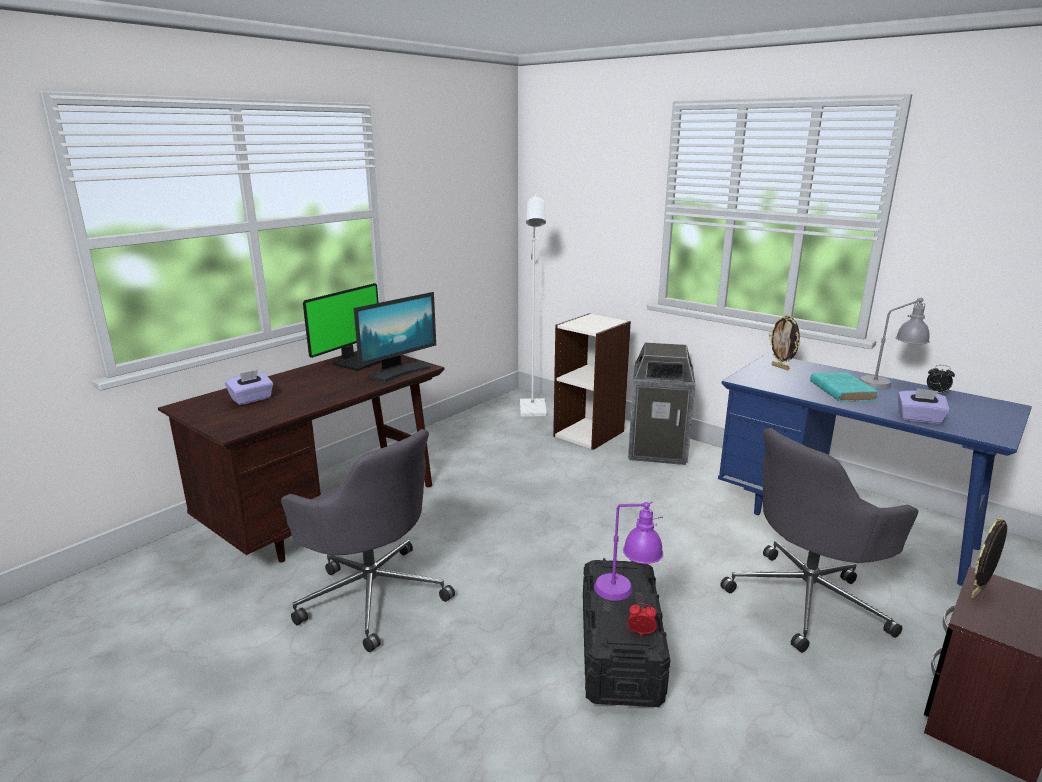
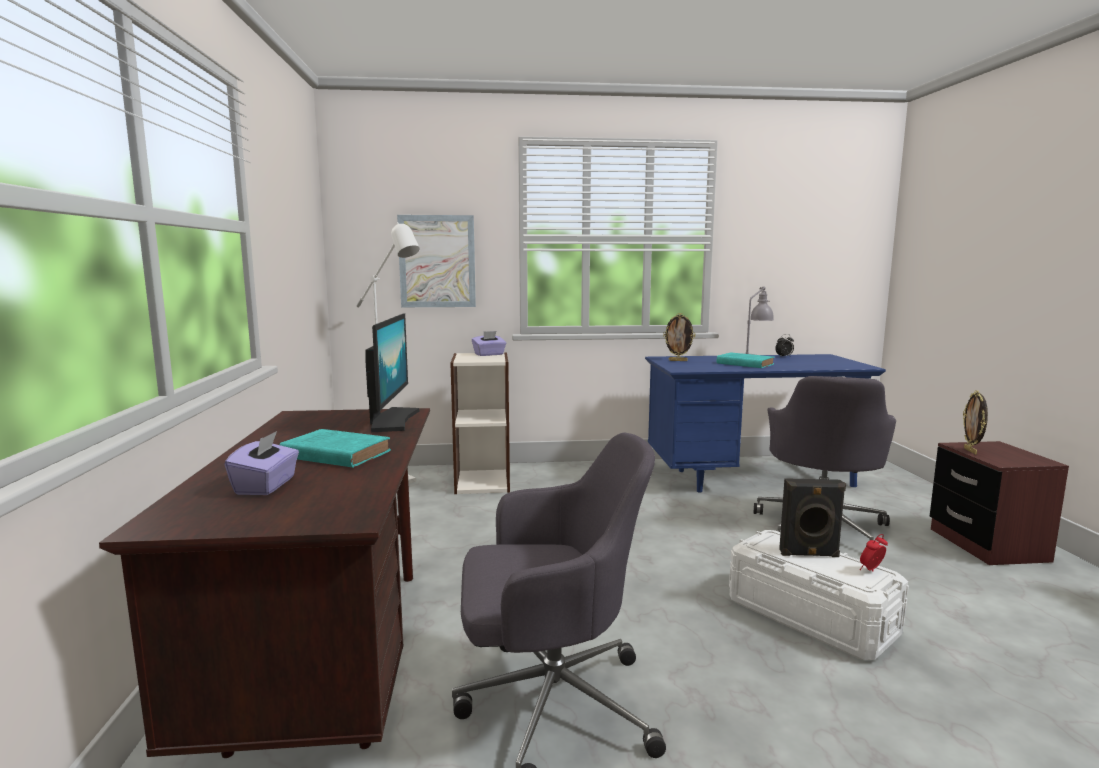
camera: 45 degrees left, 10 degrees down
monitor [303,283,382,371] -> none
black storage box [583,558,670,707] -> white storage box [729,530,909,660]
purple table lamp [594,502,663,601] -> black speaker [779,478,846,557]
trash can [628,343,695,465] -> none
purple tissue box [898,388,950,424] -> purple tissue box moved to [472,331,506,356]
none -> turquoise book [280,429,391,468]
none -> picture [397,215,476,307]

